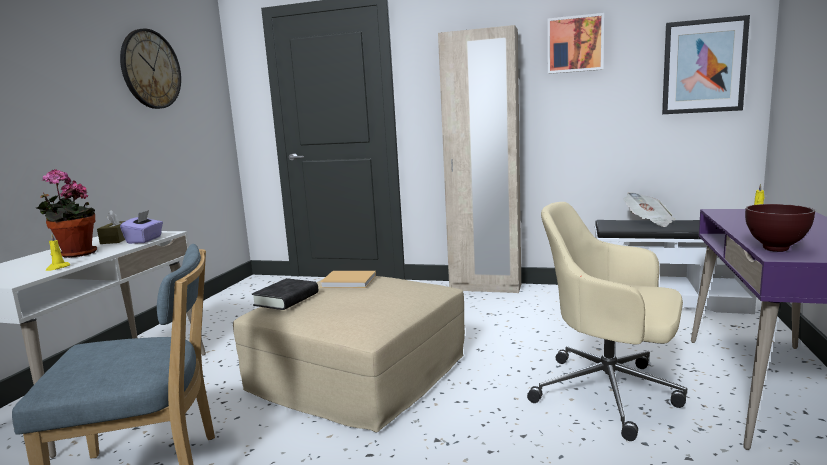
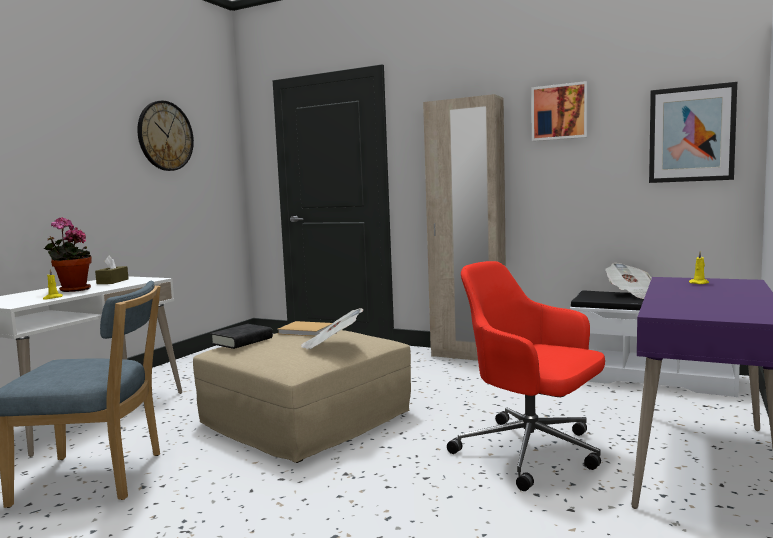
camera: 10 degrees right, 5 degrees down
purple tissue box [120,210,163,244] -> none
beige office chair [527,202,687,441] -> red office chair [447,261,605,491]
brown bowl [745,204,815,252] -> none
none -> newspaper [301,308,363,350]

